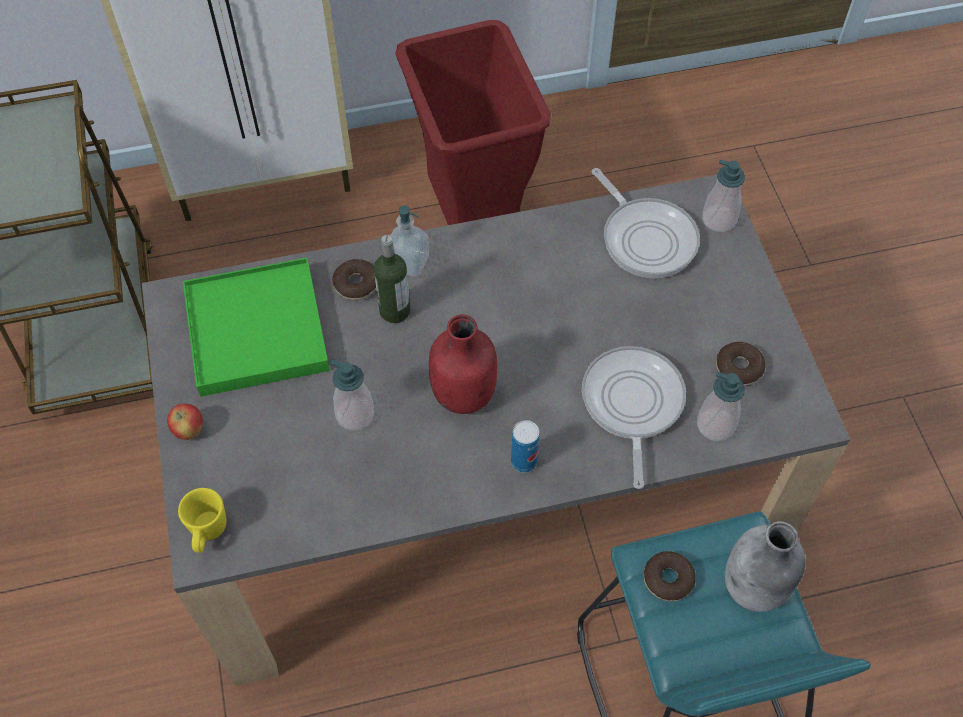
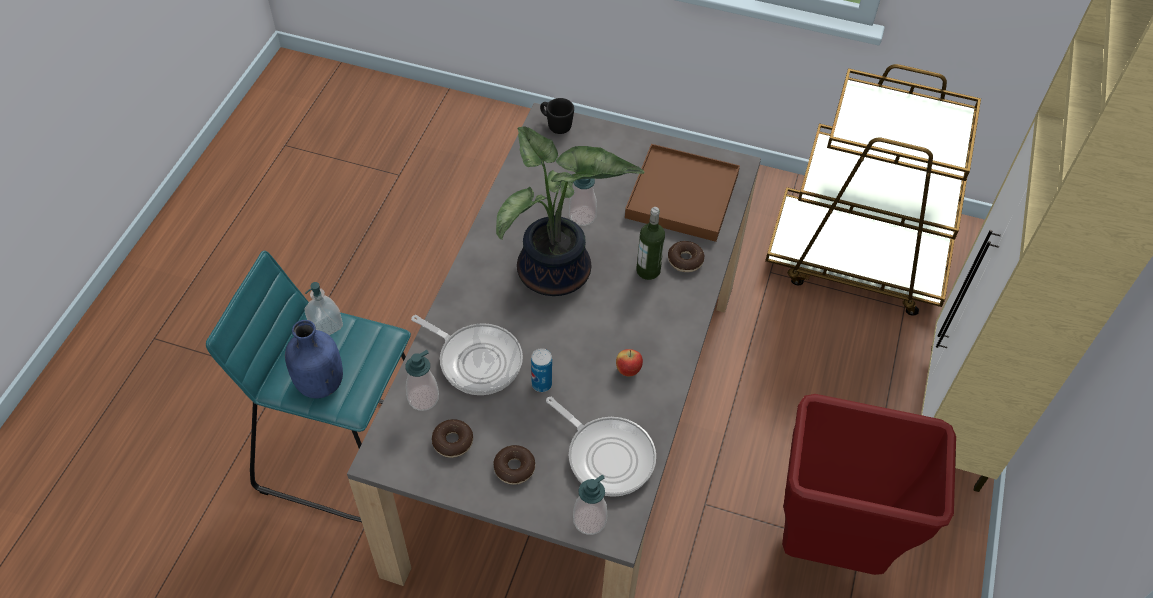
camera: 120 degrees right, 5 degrees down
apple [167,404,203,440] -> apple moved to [616,349,643,376]
yellow mug [178,488,227,553] -> black mug [540,98,574,134]
green tray [183,258,330,397] -> brown tray [625,144,740,242]
soap dispenser [390,206,429,277] -> soap dispenser moved to [304,282,343,336]
red bottle [429,314,497,414] -> potted plant [496,127,645,296]
can [511,420,540,473] -> can moved to [531,348,552,392]
frying pan [592,168,700,278] -> frying pan turned 135 degrees counterclockwise [546,397,656,497]
donut [643,551,696,602] -> donut moved to [493,445,535,485]
grey bottle [725,521,805,612] -> blue bottle [285,320,343,398]

